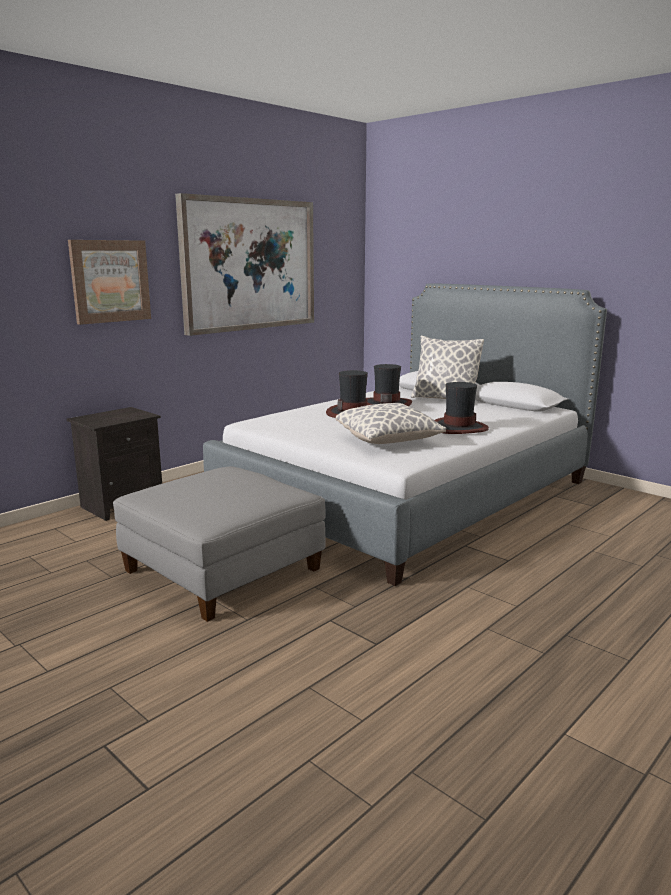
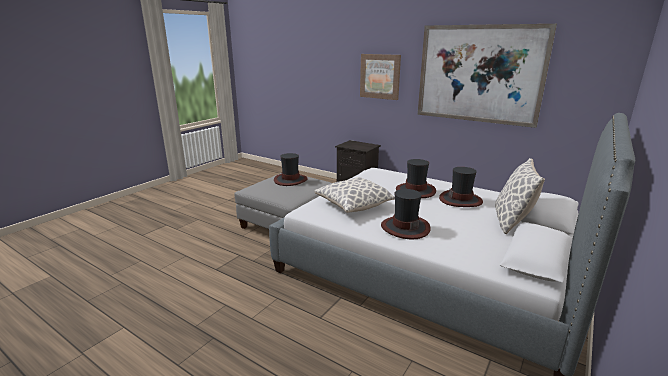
camera: 80 degrees right, 5 degrees up
none -> hat [274,153,308,186]

